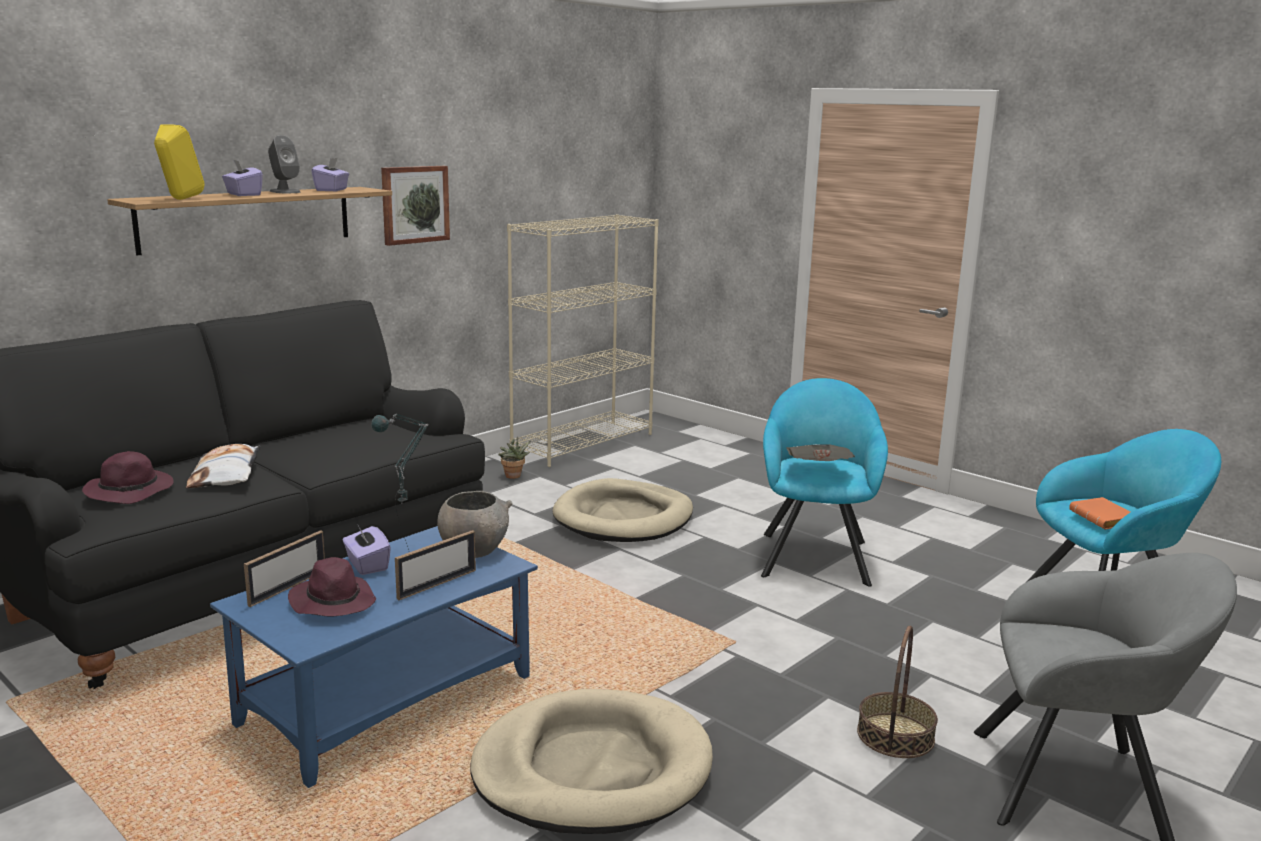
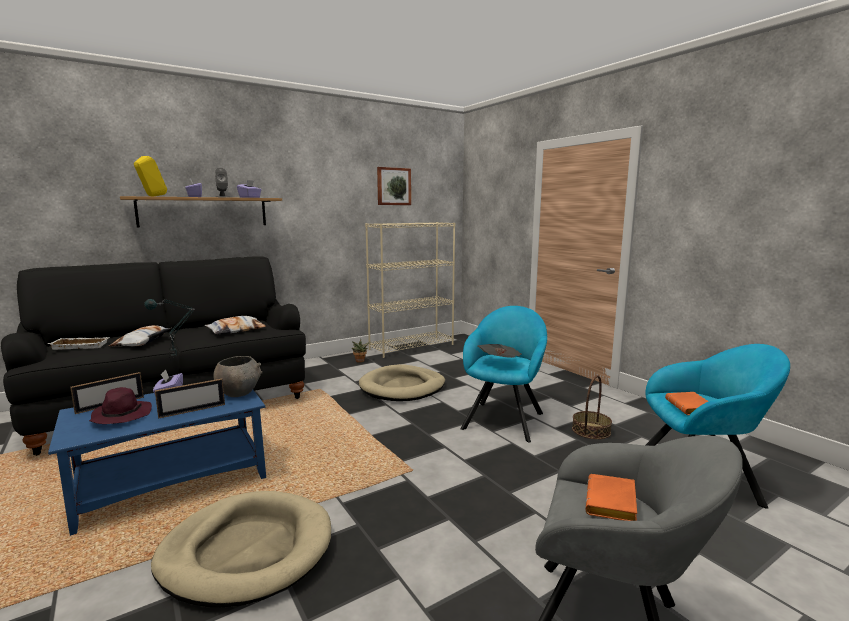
camera: 15 degrees right, 5 degrees down
purple hat [82,451,174,504] -> white tray [48,337,110,350]
picture [381,166,450,246] -> picture moved to [377,167,411,205]
basket [857,626,938,758] -> basket moved to [572,375,612,439]
none -> pillow [205,316,266,334]
none -> orange book [586,474,637,521]

